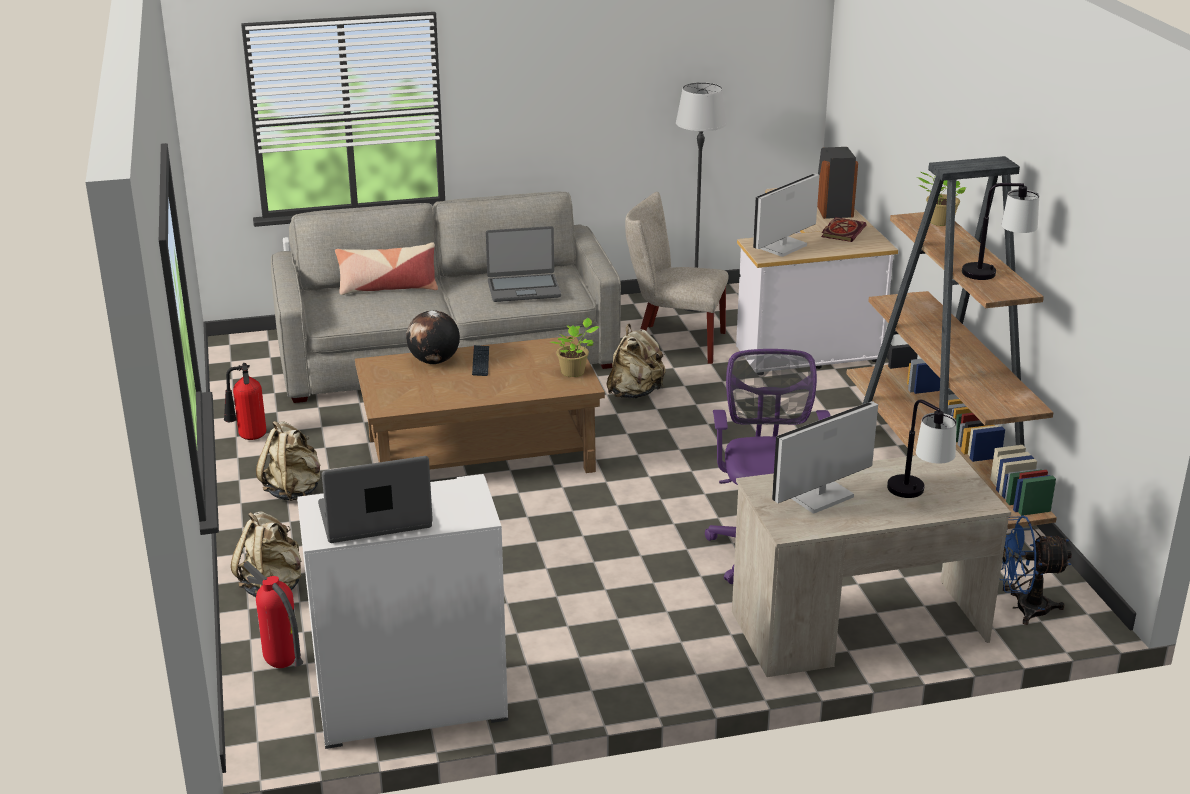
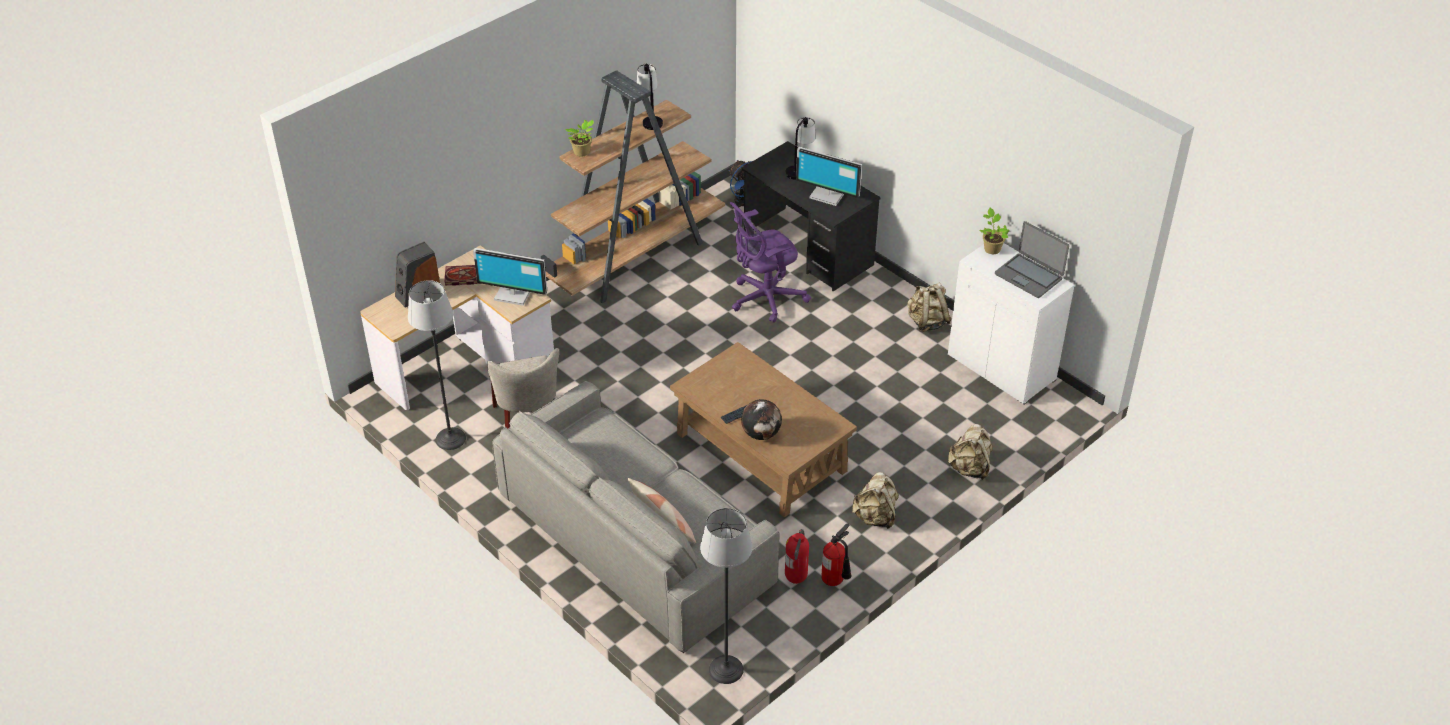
camera: 120 degrees left, 15 degrees up
fire extinguisher [243,561,303,668] -> fire extinguisher moved to [785,529,809,584]
laptop [486,226,561,302] -> none
potted plant [550,318,599,377] -> potted plant moved to [979,208,1010,254]
beige backpack [607,324,666,399] -> beige backpack moved to [907,283,951,332]
beige desk [732,450,1011,677] -> black desk [741,141,881,291]
none -> floor lamp [700,508,752,684]

